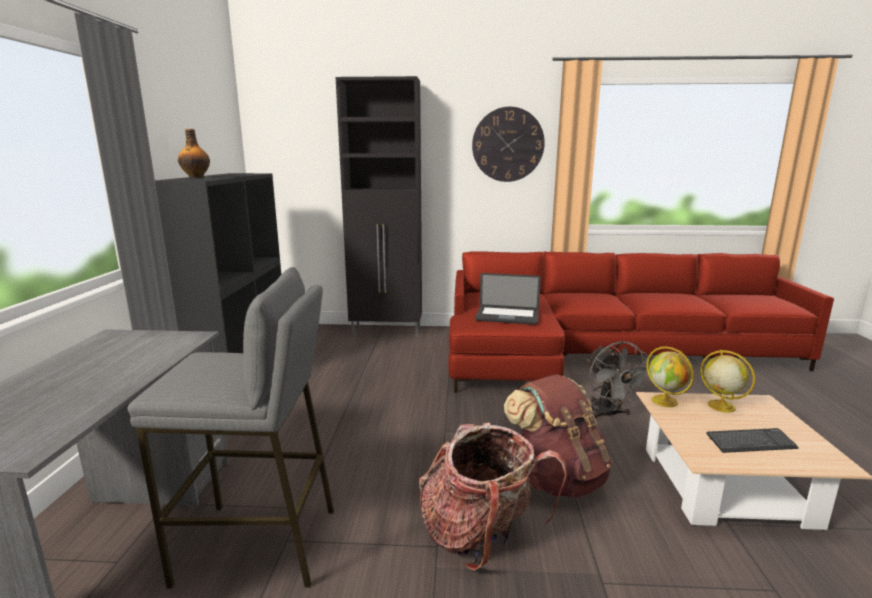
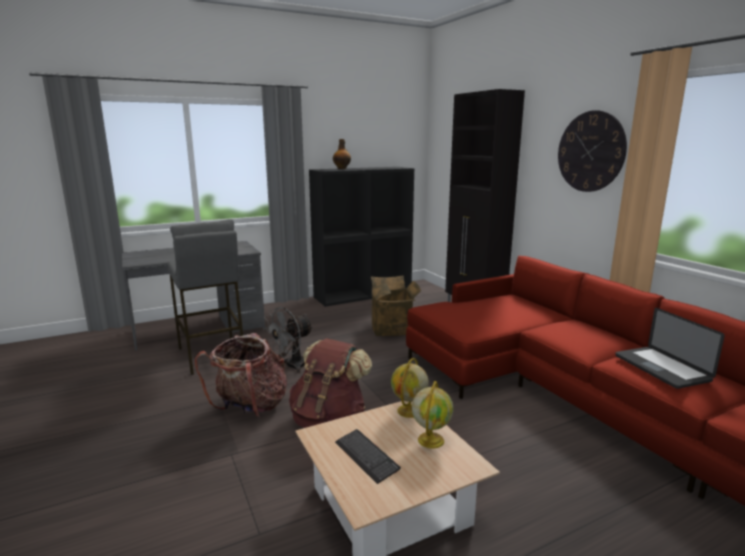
camera: 60 degrees right, 0 degrees up
laptop [475,273,541,325] -> laptop moved to [615,308,725,389]
grey fan [587,341,649,419] -> grey fan moved to [263,307,313,373]
none -> cardboard box [371,275,421,336]

